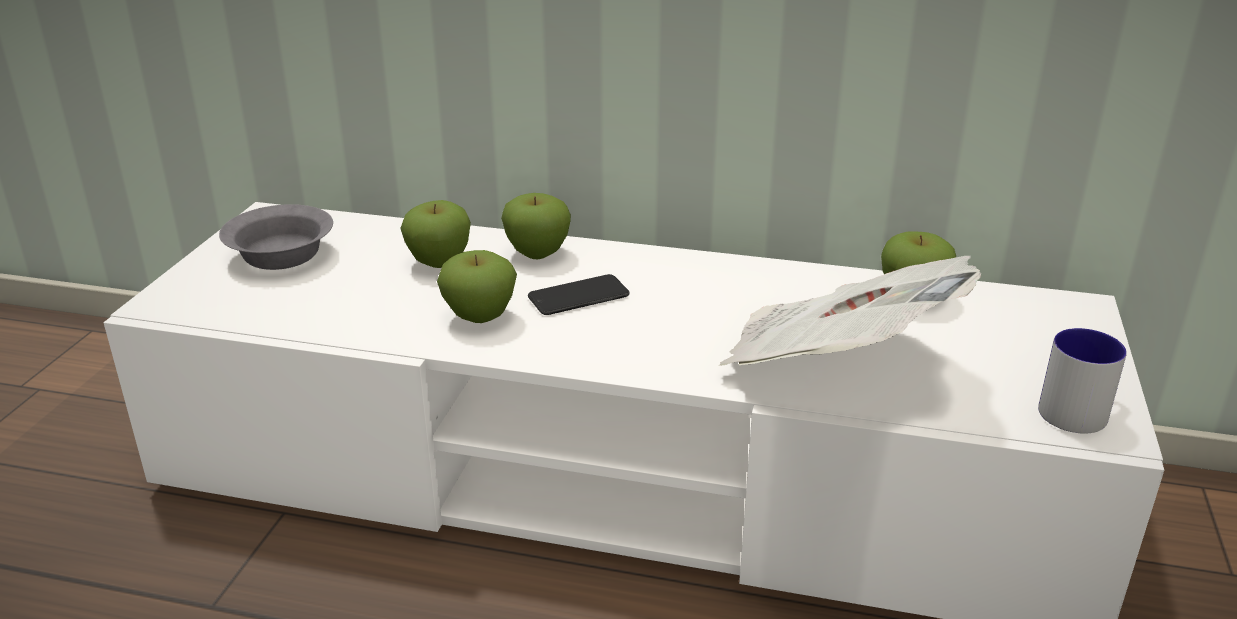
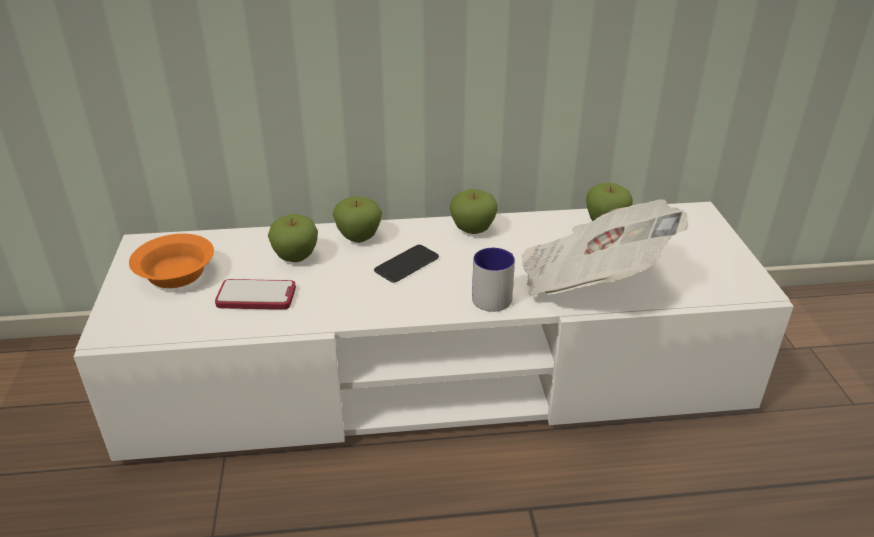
camera: 20 degrees left, 5 degrees up
grey bowl [219,204,333,270] -> orange bowl [129,234,214,288]
apple [437,250,517,323] -> apple moved to [450,189,498,234]
mug [1038,328,1127,434] -> mug moved to [472,248,515,312]
none -> phone [215,279,296,310]

